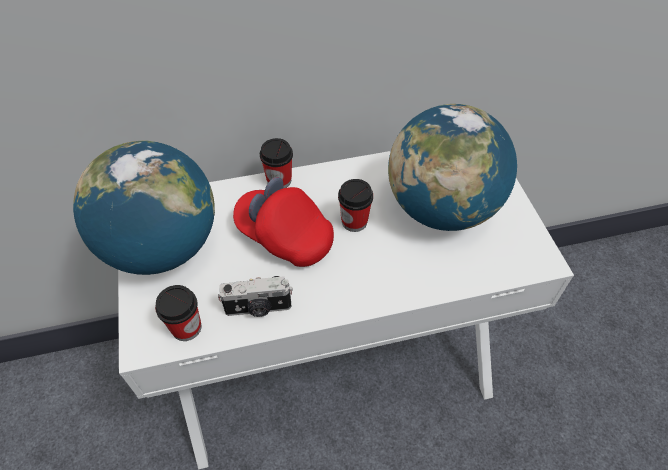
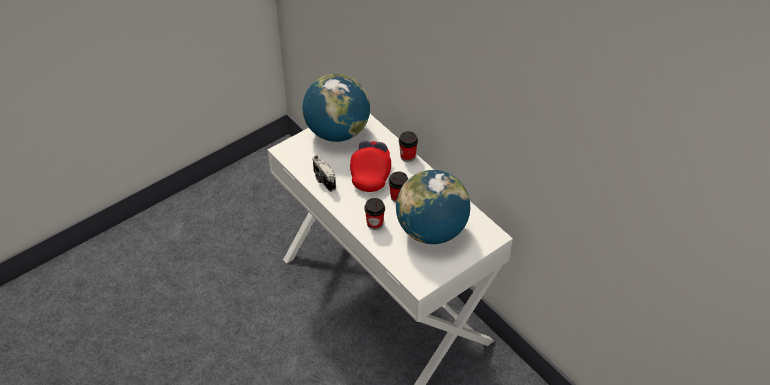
camera: 65 degrees right, 5 degrees down
cup [155,285,201,341] -> cup moved to [364,198,385,230]

